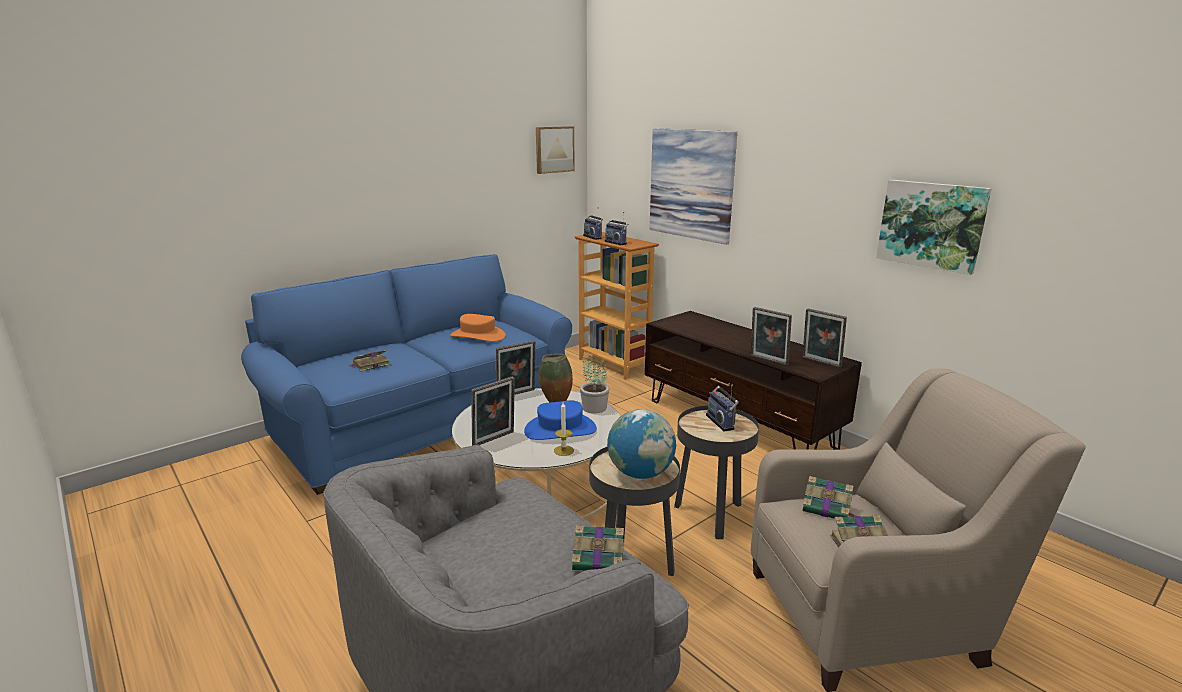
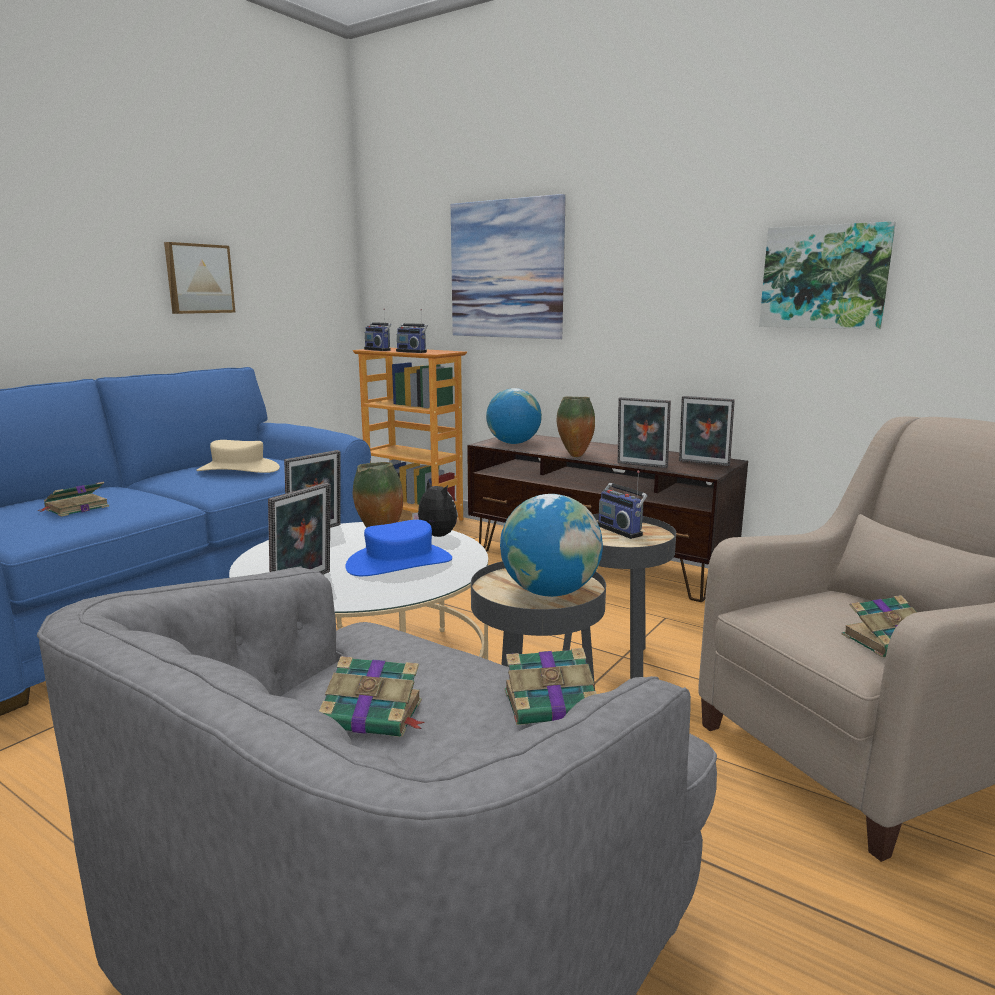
camera: 15 degrees left, 5 degrees down
orange hat [450,314,505,342] -> beige hat [197,440,280,473]
picture [536,126,575,174] -> picture moved to [164,242,235,314]
candle [554,402,574,456] -> none
potted plant [580,356,610,414] -> plush toy [412,480,457,537]
book [802,476,855,519] -> book moved to [319,656,425,737]
none -> globe [486,388,542,444]
none -> vase [557,396,595,457]

